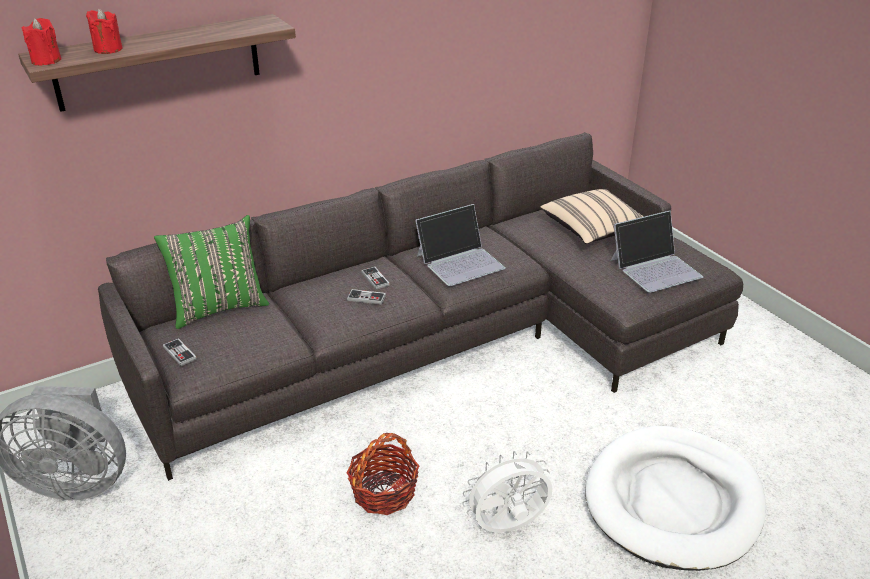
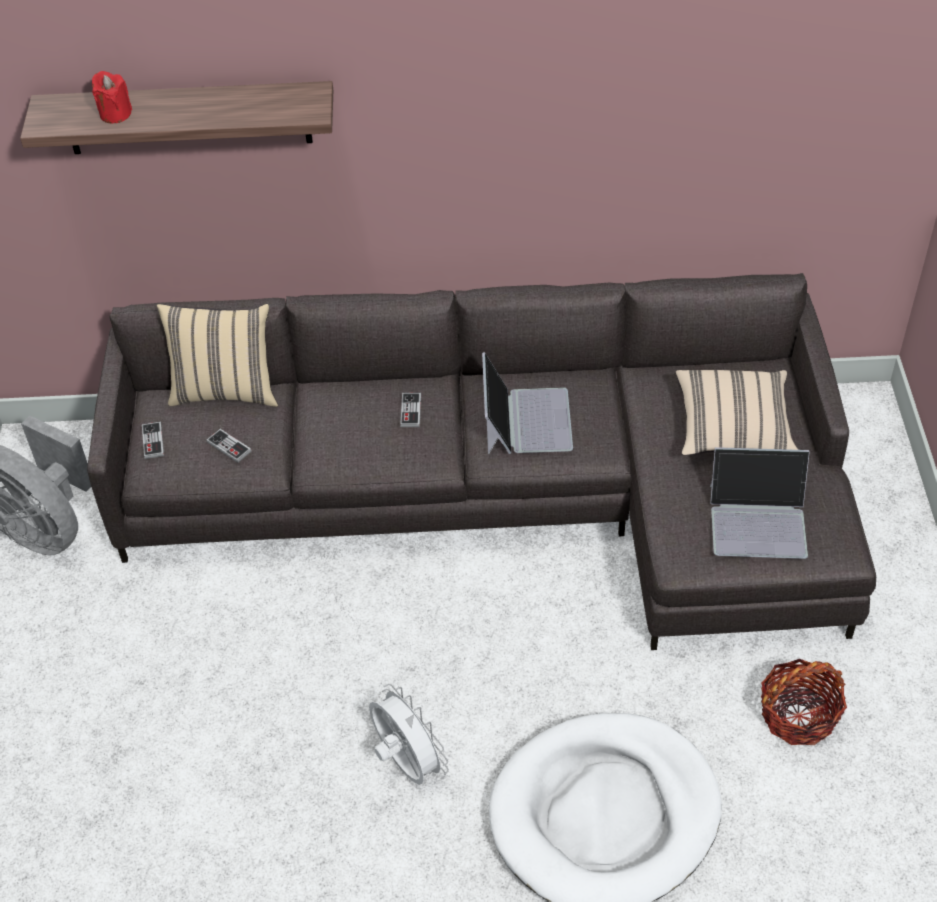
camera: 30 degrees right, 15 degrees up
red candle [22,18,62,65] -> none
green pillow [154,215,269,329] -> beige pillow [157,304,278,407]
game controller [347,289,386,305] -> game controller moved to [206,429,252,463]
basket [347,433,419,515] -> basket moved to [761,659,847,745]
laptop [415,204,506,286] -> laptop turned 90 degrees counterclockwise [482,352,573,454]
white fan [462,451,553,533] -> white fan turned 45 degrees clockwise [369,684,449,785]

